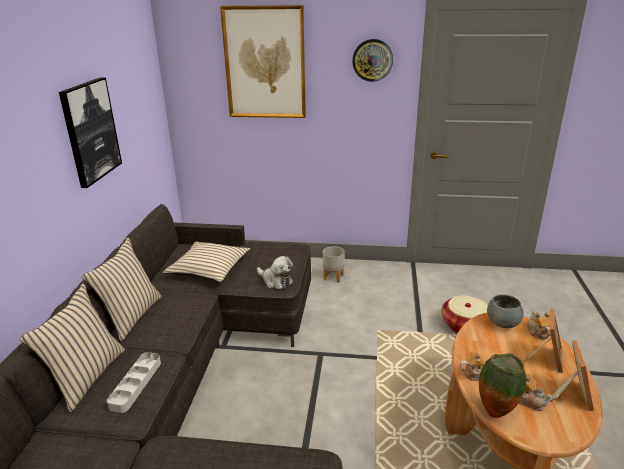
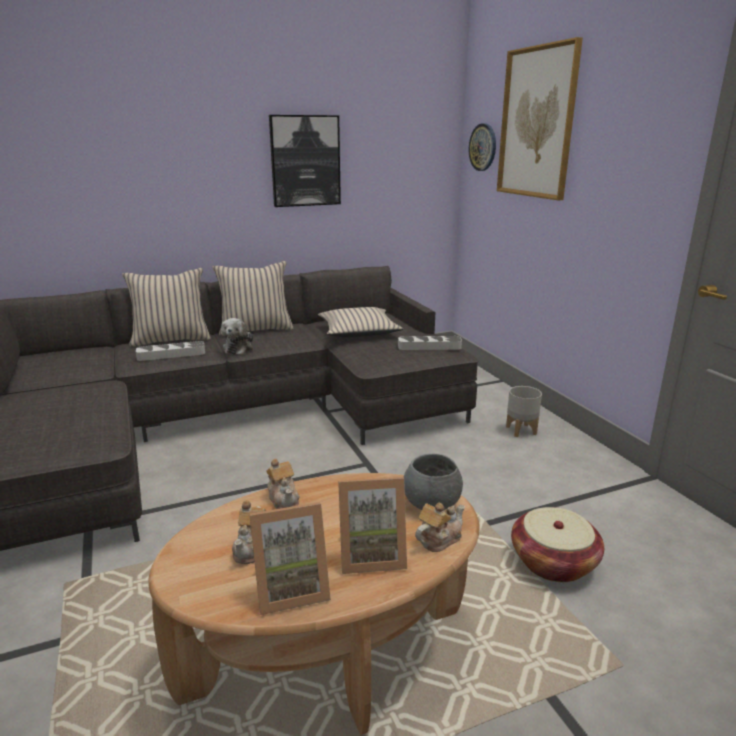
camera: 60 degrees right, 5 degrees down
plush toy [257,256,293,289] -> plush toy moved to [221,318,253,355]
wall clock [352,39,393,82] -> wall clock moved to [469,123,496,171]
vase [479,353,526,418] -> none
none -> grey tray [398,336,462,350]

